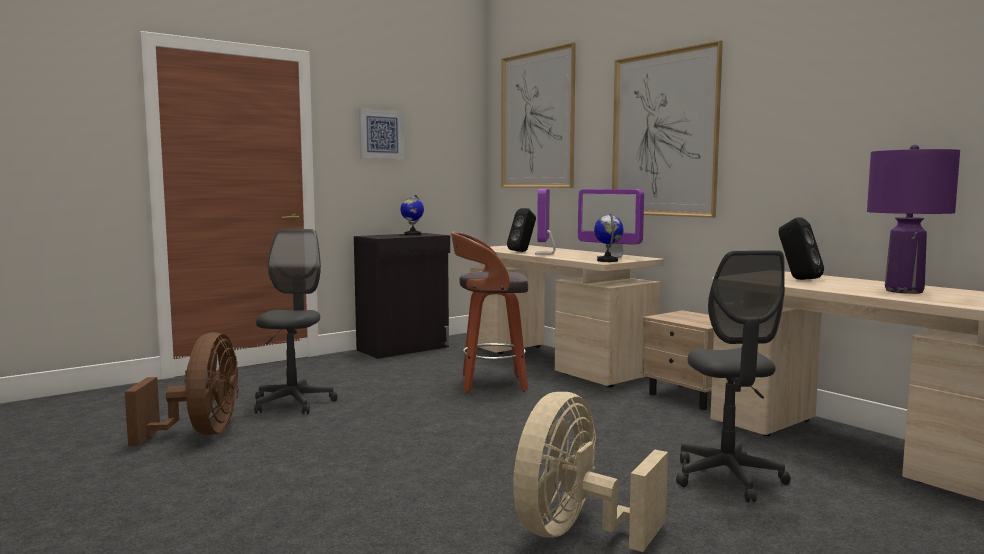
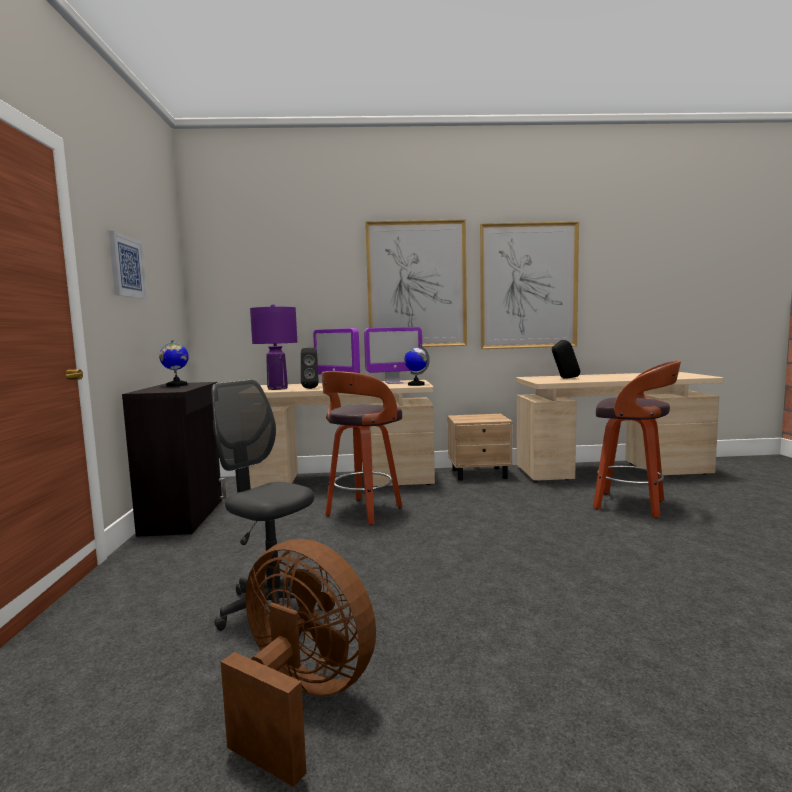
camera: 55 degrees left, 0 degrees up
picture [501,42,576,188] -> picture moved to [480,222,579,349]
beige fan [513,392,668,552] -> none
grey office chair [676,250,791,502] -> stool [593,360,681,518]
purple table lamp [867,145,960,294] -> purple table lamp moved to [250,304,297,390]

